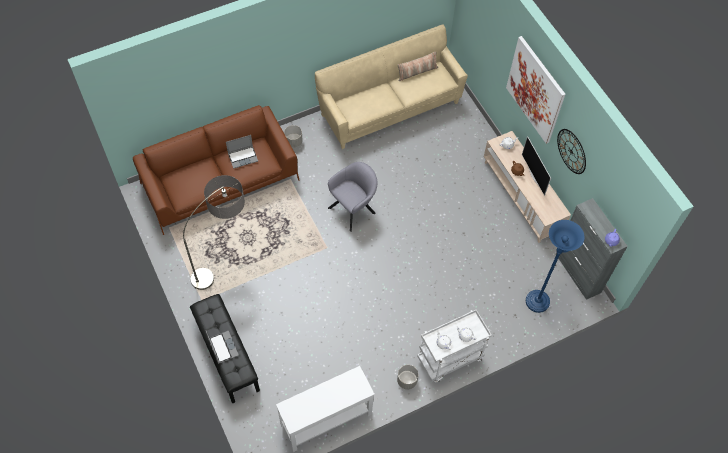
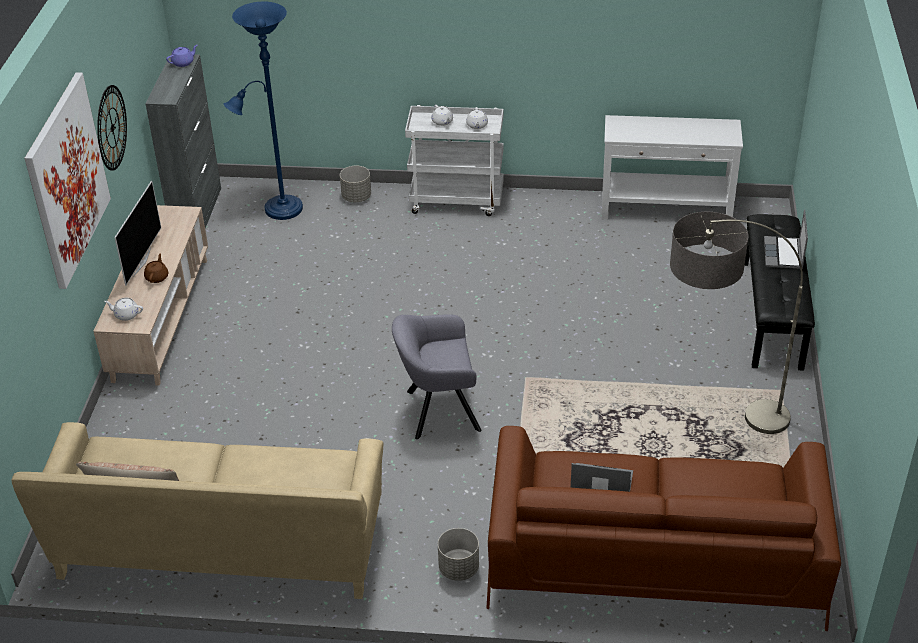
camera: 145 degrees left, 20 degrees down
grey planter [397,365,418,390] -> grey planter moved to [340,166,371,202]

